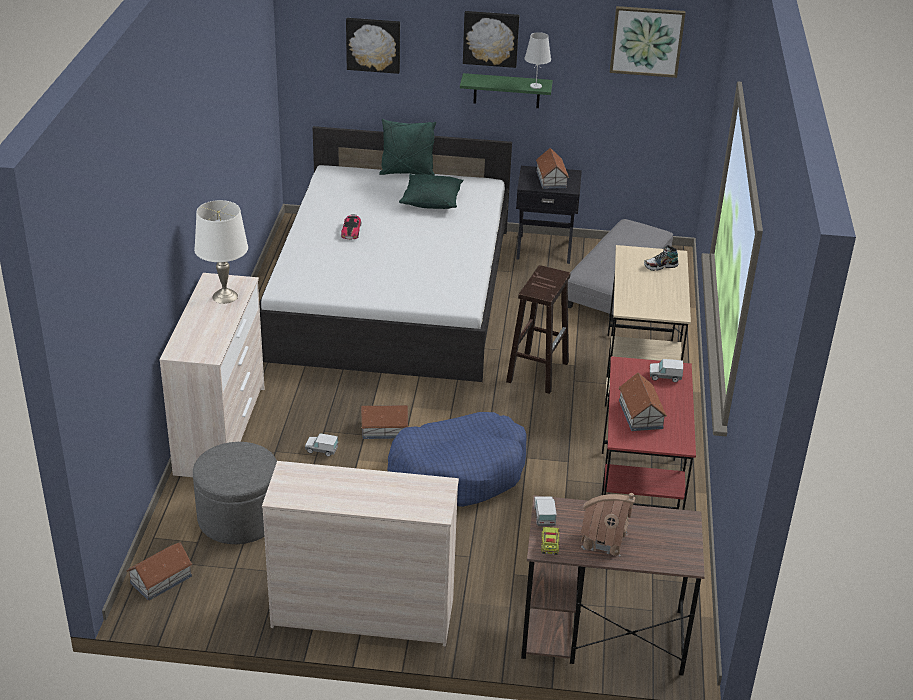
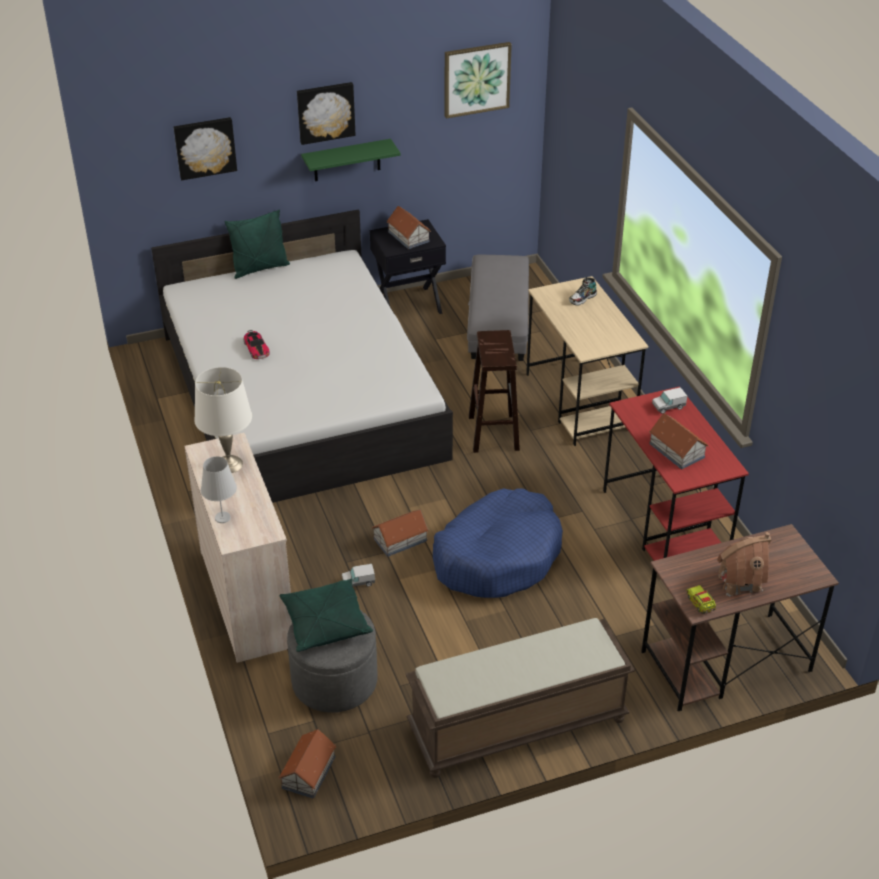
camera: 25 degrees left, 5 degrees up
beige dresser [262,461,459,647] -> brown bench [405,618,635,778]
green pillow [399,174,464,209] -> green pillow moved to [280,578,373,652]
white table lamp [525,32,551,89] -> white table lamp moved to [201,456,237,523]
toy truck [534,497,557,526] -> none

